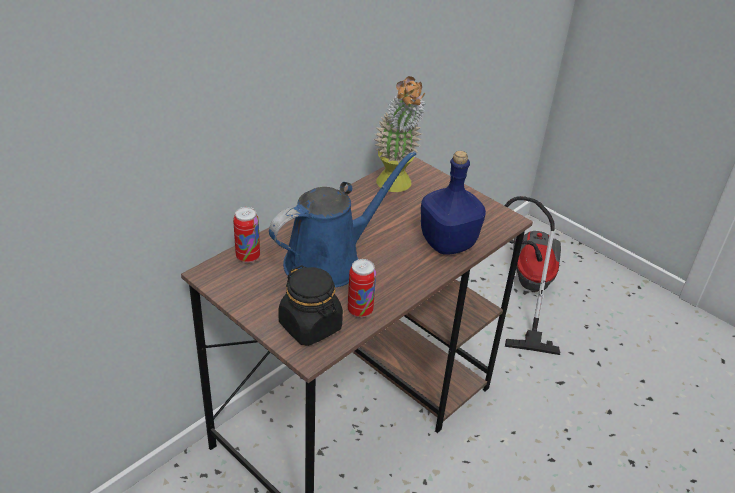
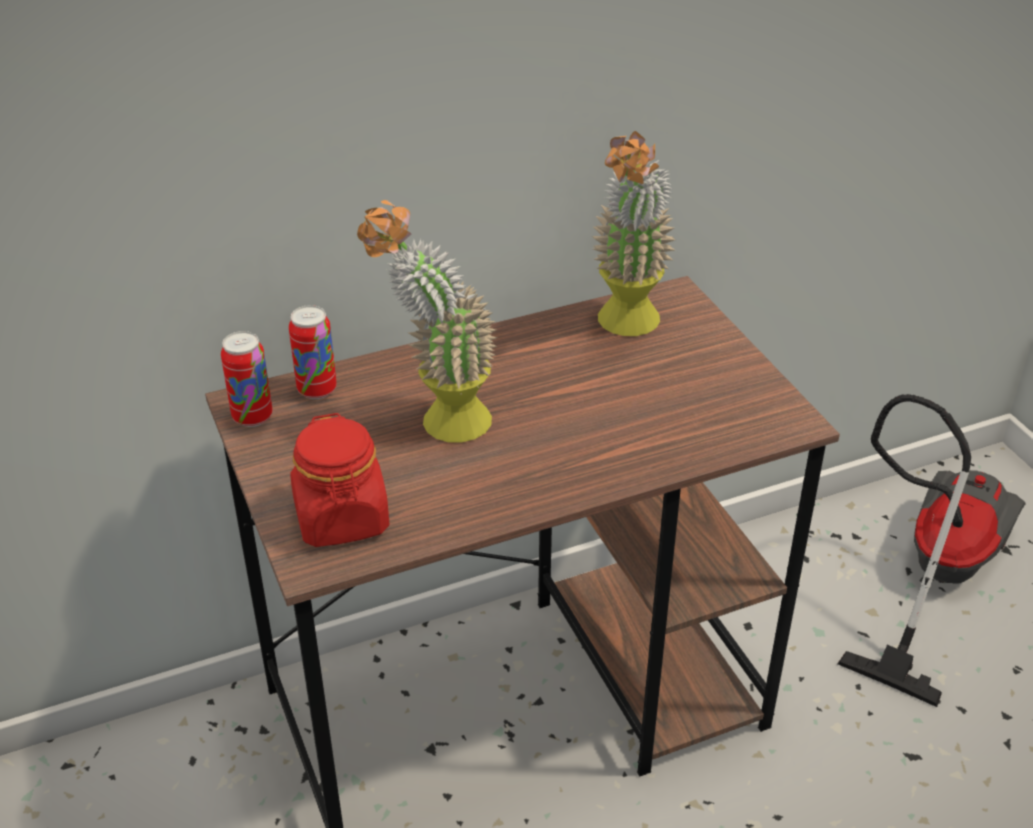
camera: 25 degrees right, 0 degrees up
blue watering can [269,151,416,288] -> potted plant [357,200,497,442]
black jar [278,265,343,346] -> red jar [290,413,389,547]
can [348,259,376,318] -> can moved to [221,331,273,427]
blue bottle [421,151,486,255] -> none

